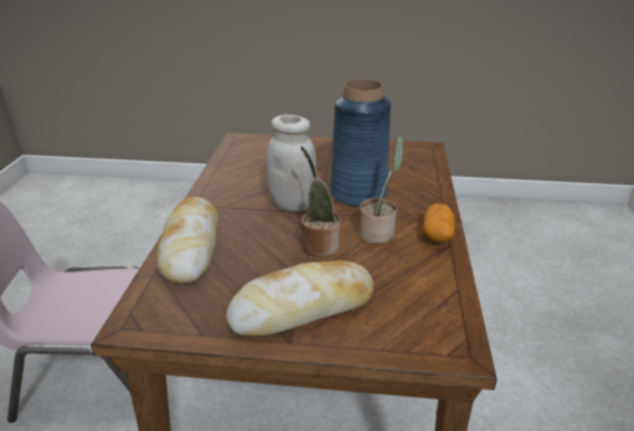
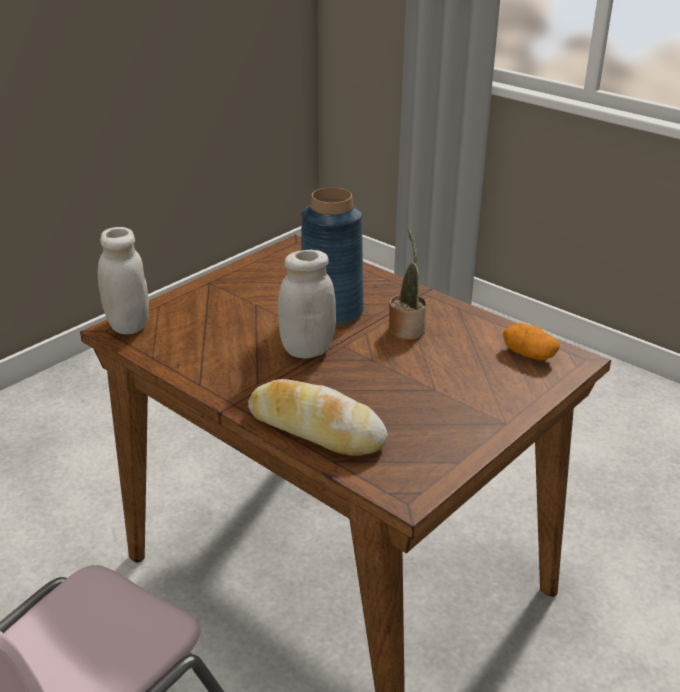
camera: 55 degrees left, 0 degrees up
bread [226,261,373,336] -> none
potted plant [301,146,340,257] -> none
potato [423,204,455,242] -> potato moved to [503,323,560,360]
none -> white jar [97,227,149,334]

